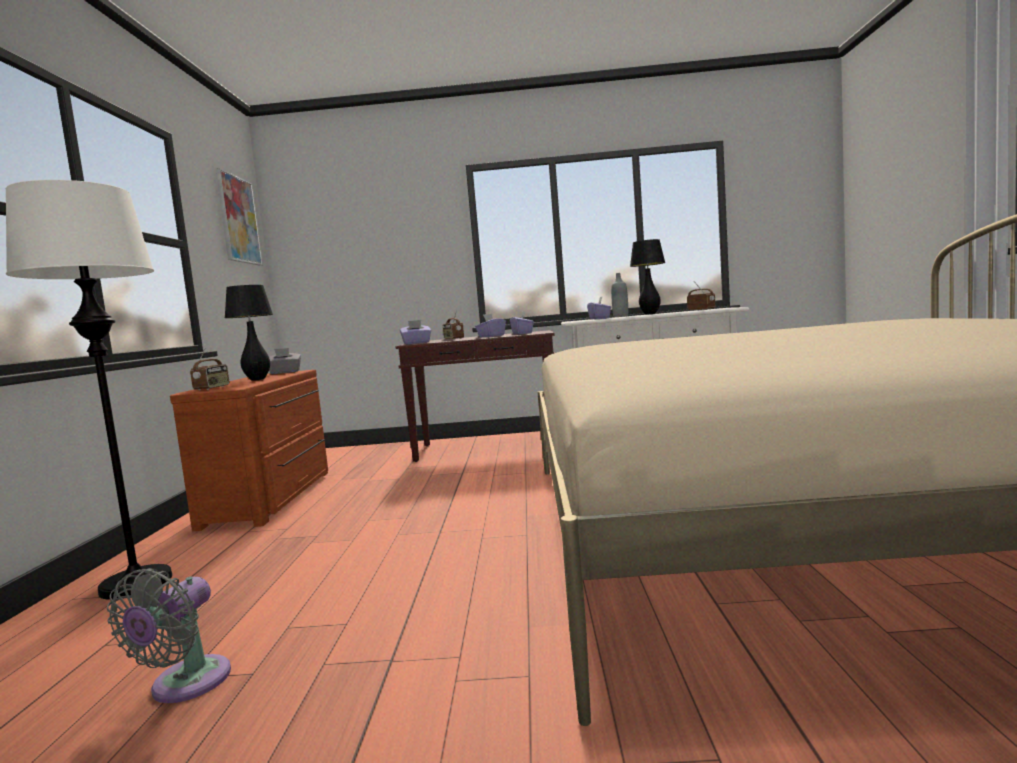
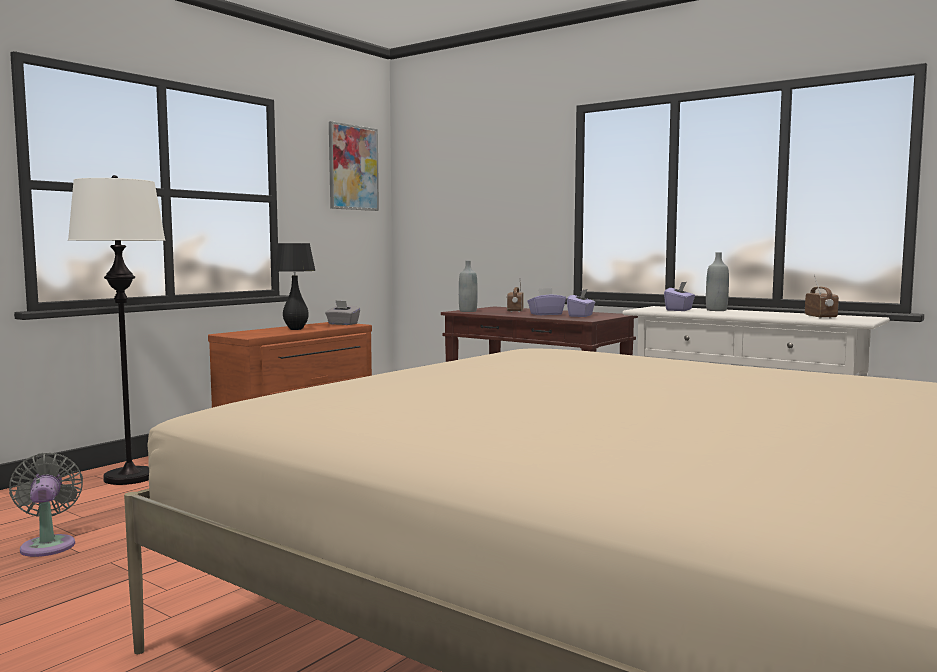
camera: 35 degrees right, 0 degrees up
grey fan [107,568,231,703] -> grey fan turned 105 degrees clockwise [9,453,83,557]
radio [190,349,229,390] -> none
purple tissue box [400,320,431,344] -> grey bottle [459,261,478,312]
black table lamp [630,239,665,315] -> none

